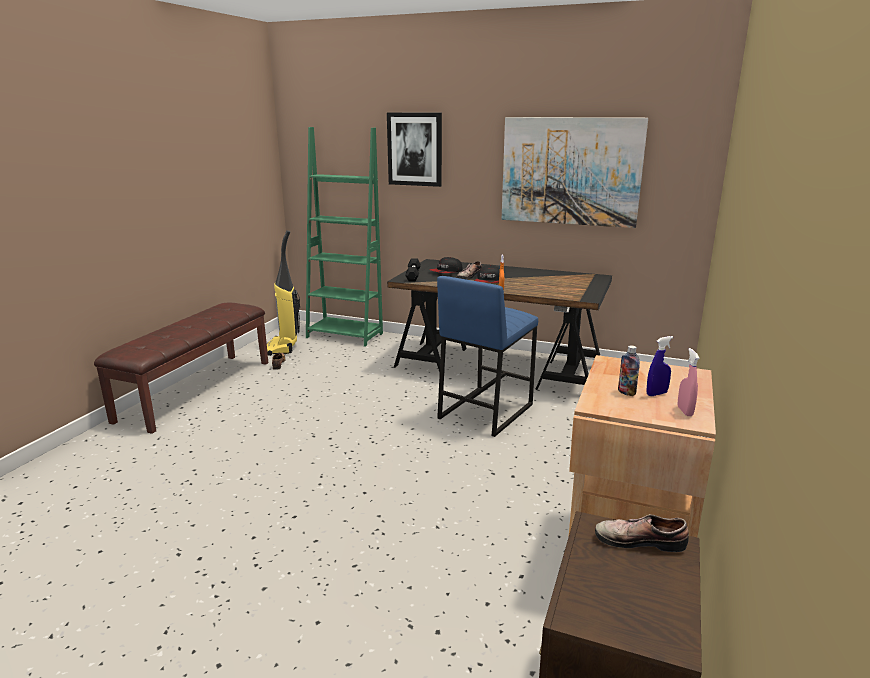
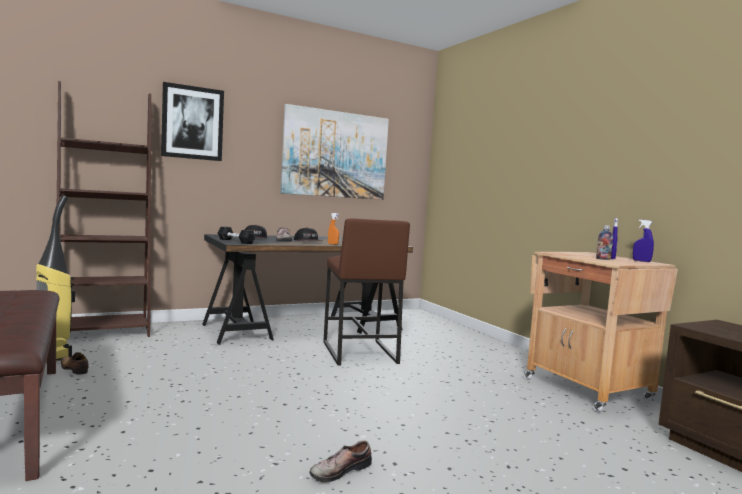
camera: 50 degrees left, 15 degrees down
green bookcase [306,127,383,347] -> brown bookcase [57,81,151,337]
blue stool [437,276,538,437] -> brown stool [323,219,410,366]
shoe [595,514,689,552] -> shoe moved to [310,440,372,483]
pink spray bottle [678,348,699,416] -> blue spray bottle [633,220,654,262]

